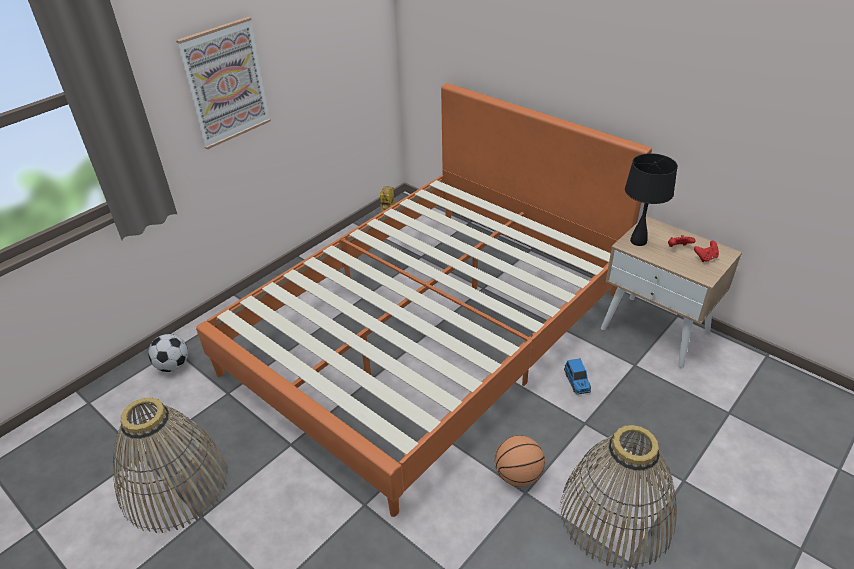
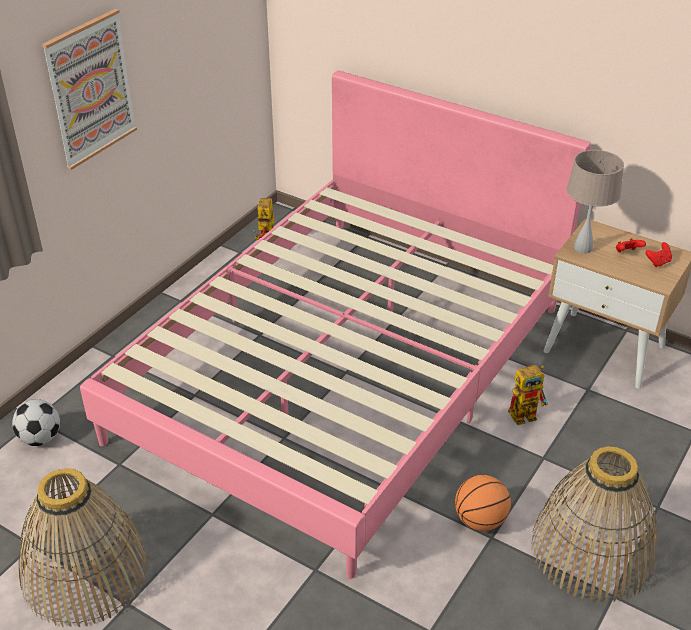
camera: 10 degrees left, 0 degrees up
orange bed [196,83,652,517] -> pink bed [80,70,591,579]
toy car [564,358,591,395] -> toy robot [508,365,548,425]
black table lamp [625,153,678,246] -> beige table lamp [567,150,624,254]

